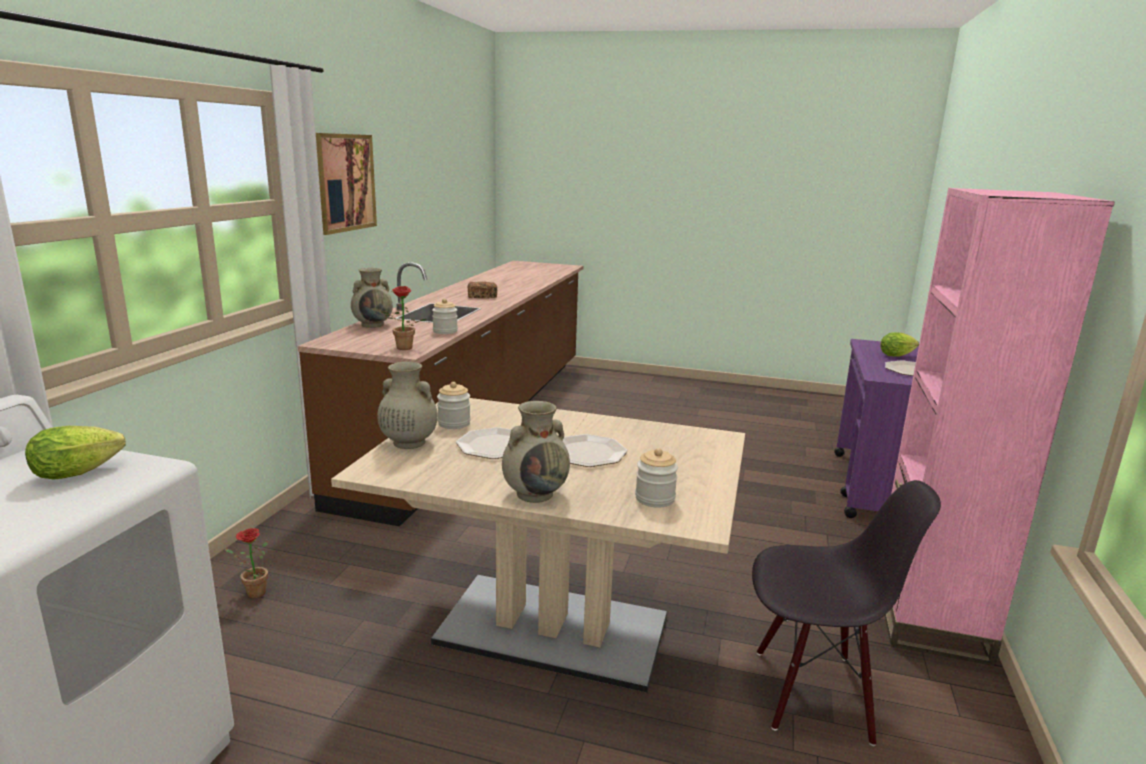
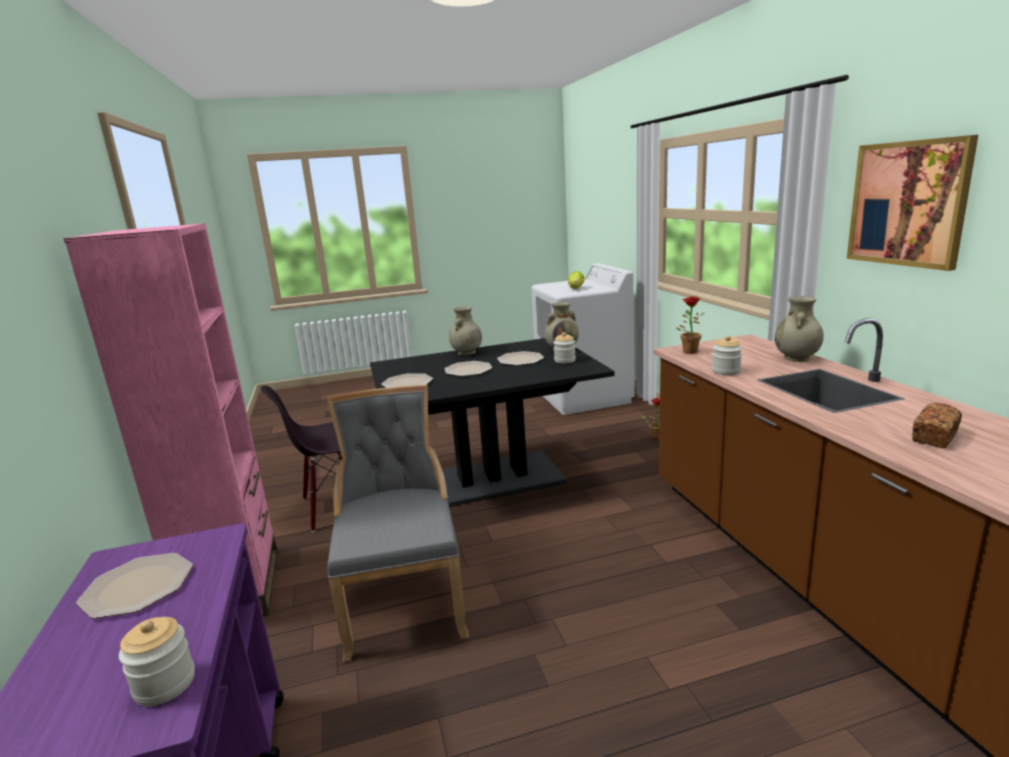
camera: 150 degrees right, 0 degrees up
beige dining table [331,398,745,693] -> black dining table [370,338,615,507]
jar [635,448,678,508] -> jar moved to [119,617,195,706]
lettuce [880,332,919,356] -> none
none -> grey chair [327,385,469,662]
none -> plate [381,373,433,388]

